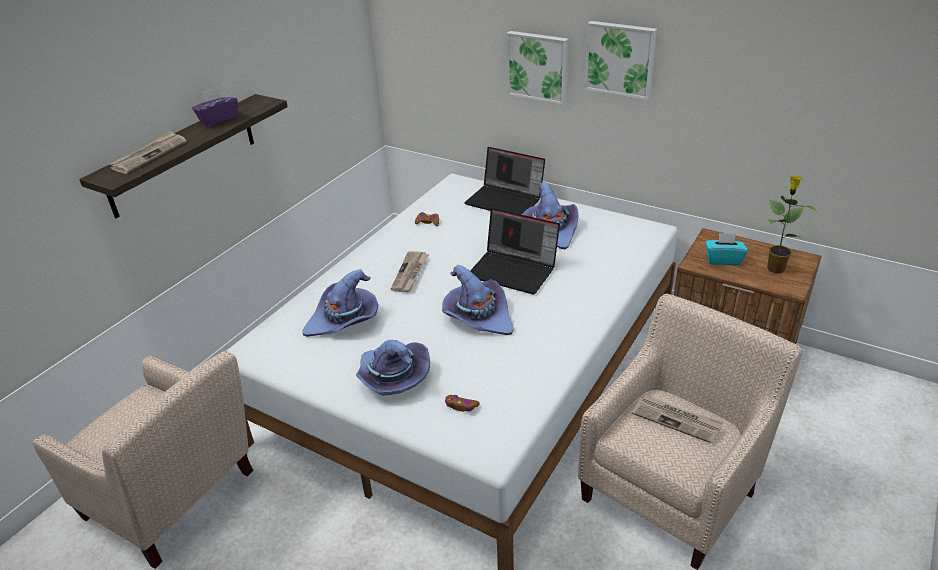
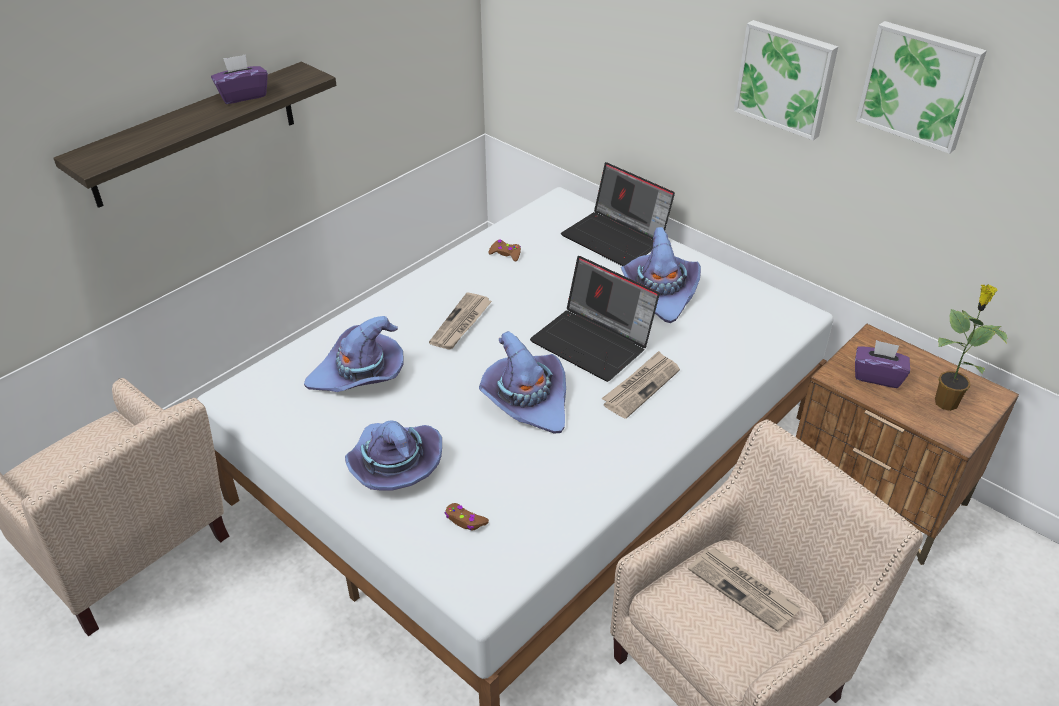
camera: 10 degrees right, 5 degrees up
newspaper [110,131,187,174] -> newspaper moved to [601,351,680,419]
picture [506,31,569,105] -> picture moved to [856,21,987,154]
turquoise tissue box [705,233,748,265] -> purple tissue box [855,340,910,388]

